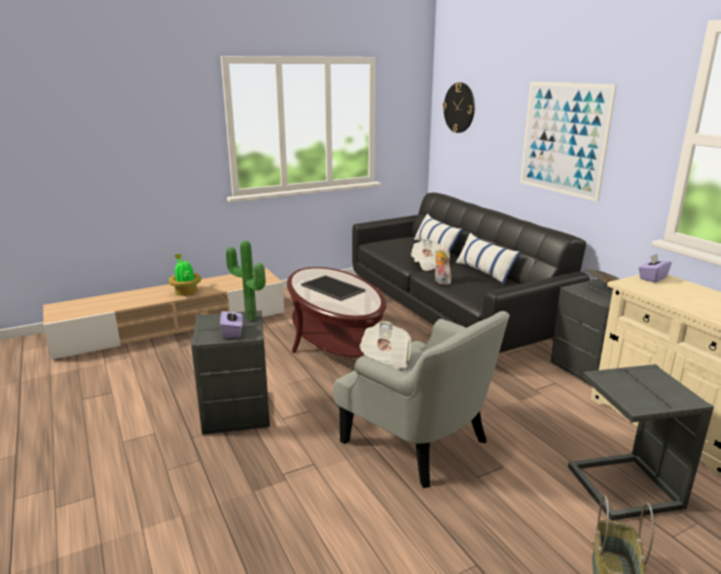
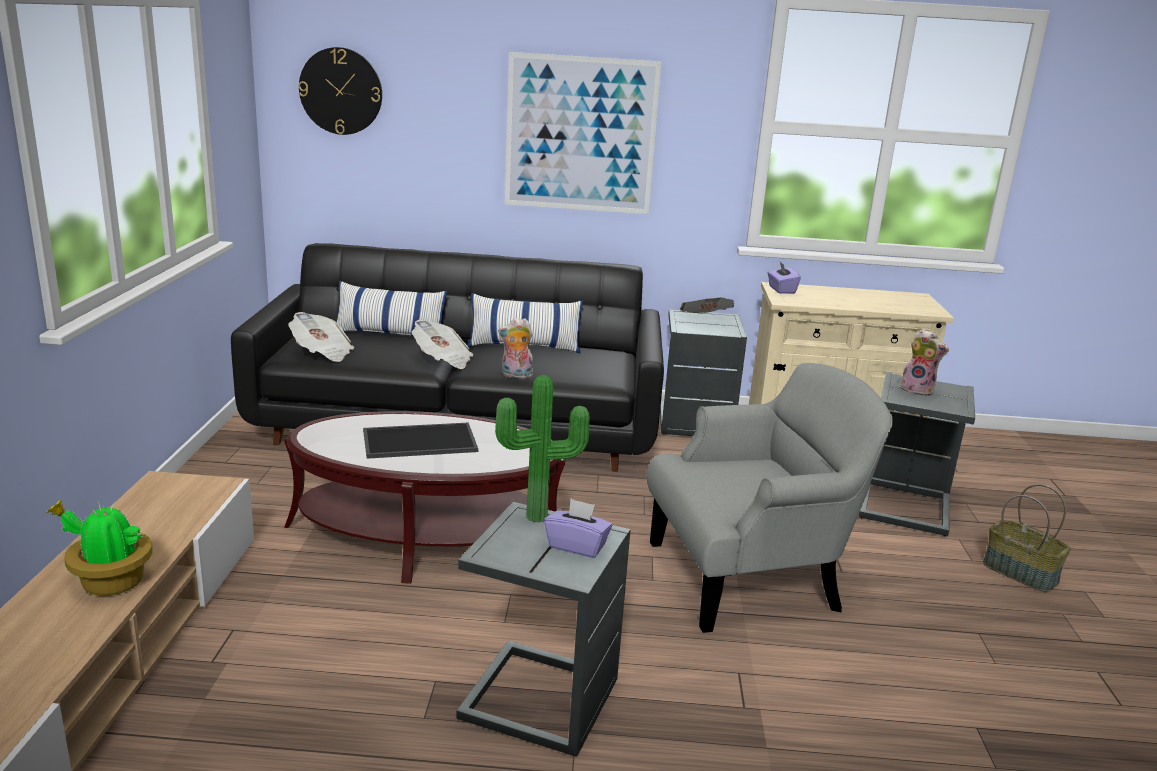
camera: 60 degrees left, 0 degrees up
newspaper [360,321,412,370] -> newspaper moved to [288,312,354,362]
none -> plush toy [900,329,949,396]

